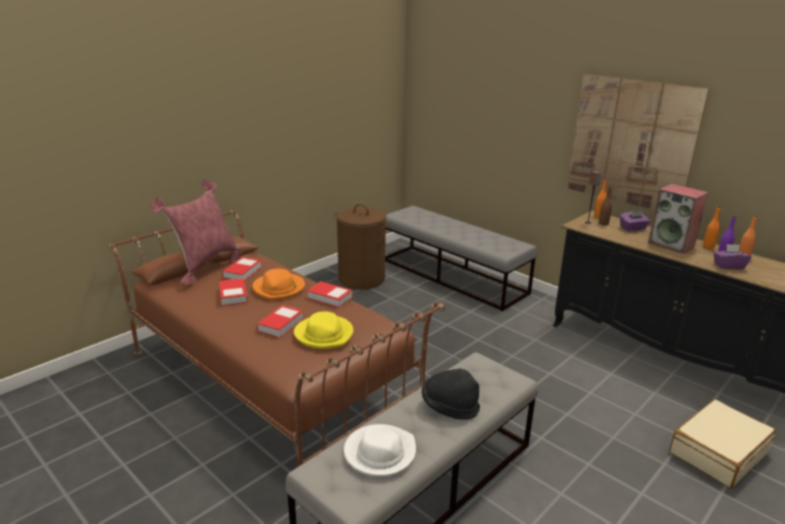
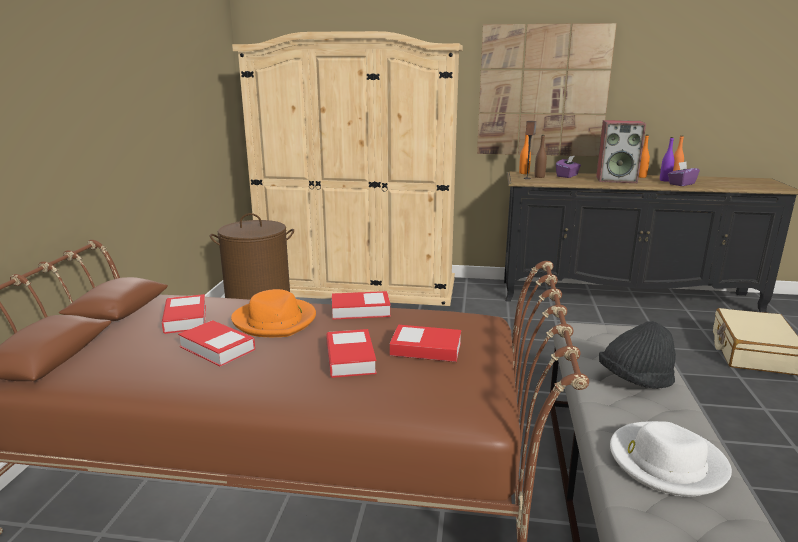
camera: 35 degrees left, 5 degrees down
red pillow [150,179,243,286] -> none
yellow hat [294,311,353,349] -> book [390,325,461,362]
grey bench [385,206,537,311] -> beige wardrobe [232,31,463,306]

